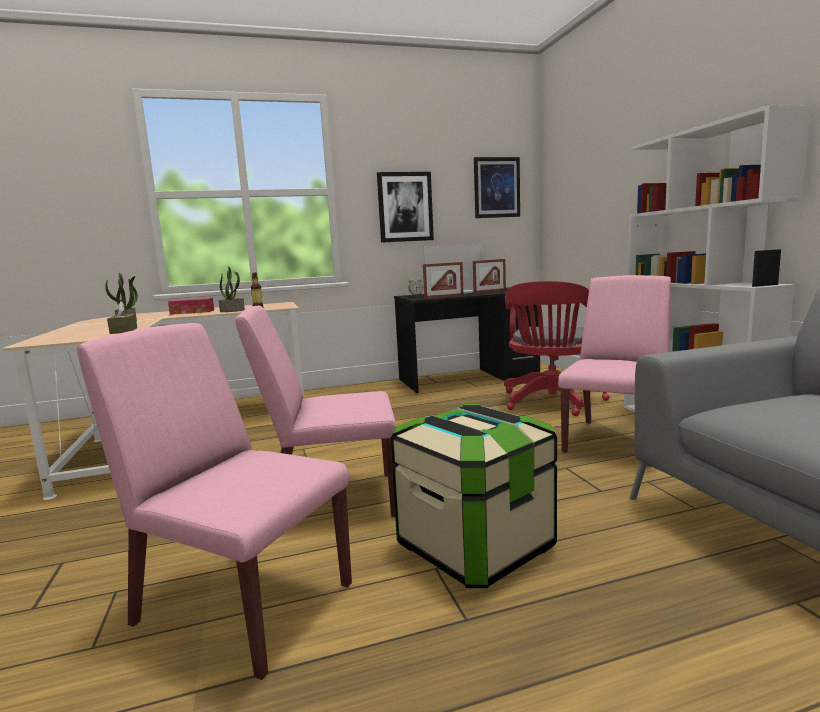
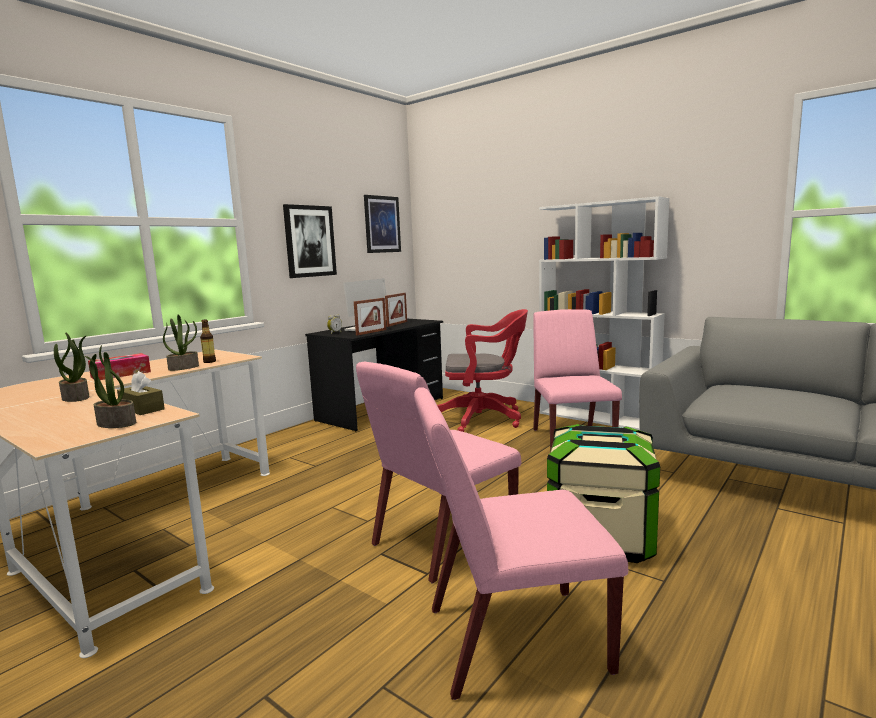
camera: 35 degrees left, 0 degrees up
red office chair [504,281,610,416] -> red office chair turned 75 degrees counterclockwise [437,309,528,432]
none -> potted plant [85,345,136,428]

